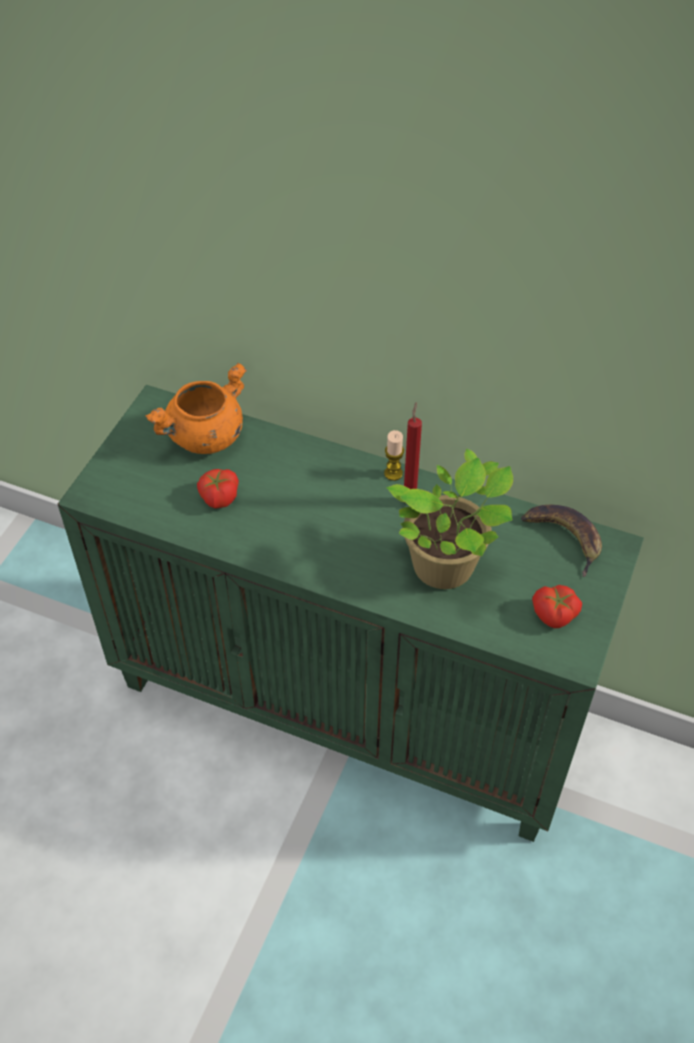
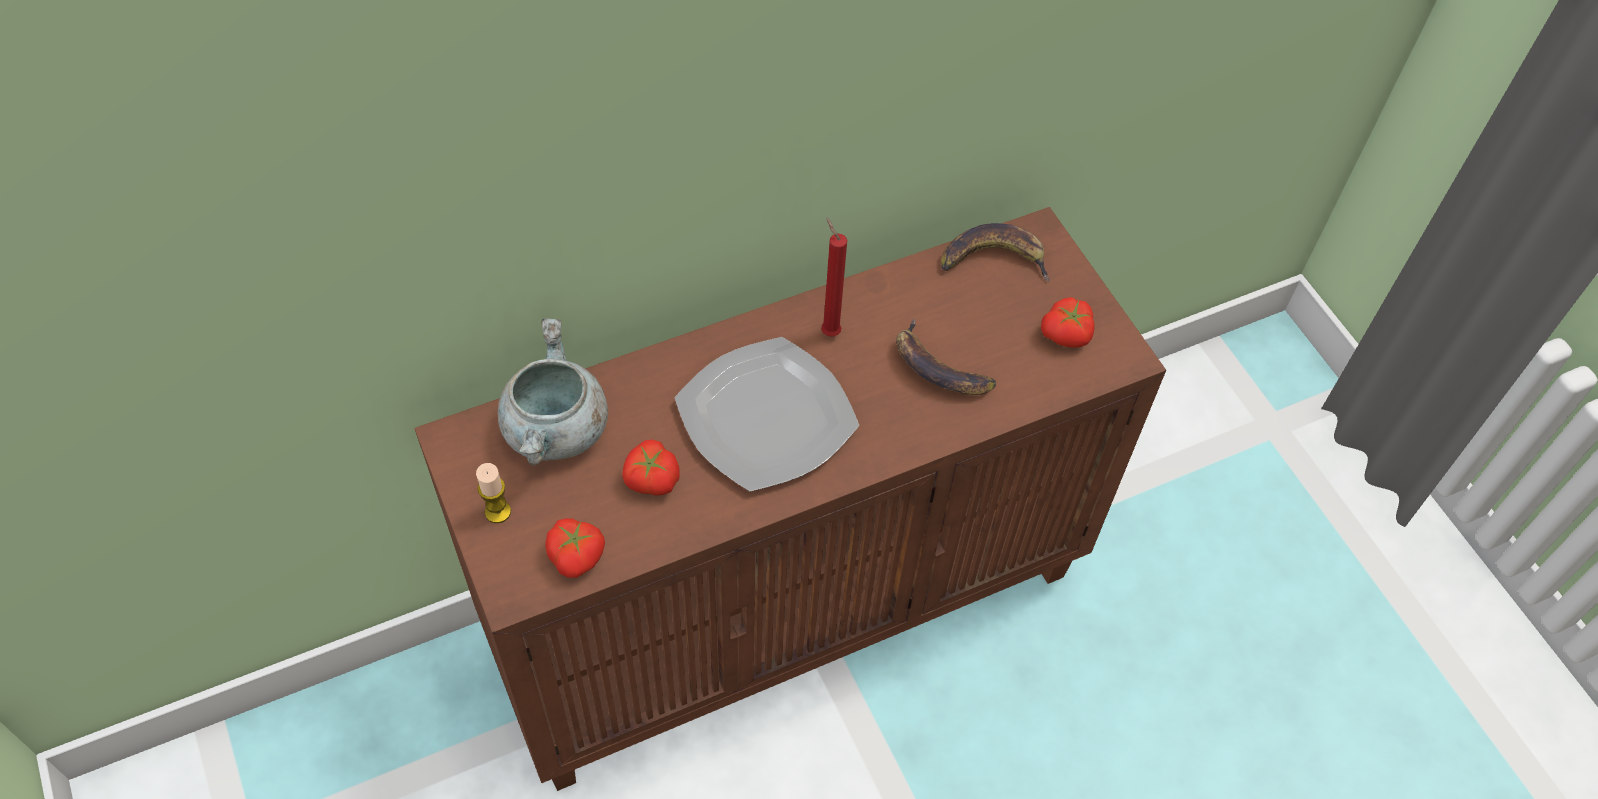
camera: 50 degrees left, 5 degrees up
green cabinet [58,385,644,842] -> brown cabinet [414,207,1166,791]
orange cooking pot [145,363,247,454] -> grey cooking pot [498,318,608,465]
candle [384,430,404,481] -> candle moved to [476,463,511,523]
potted plant [386,449,513,589] -> banana [896,319,996,395]
none -> tomato [545,518,605,578]
none -> plate [674,337,859,492]

